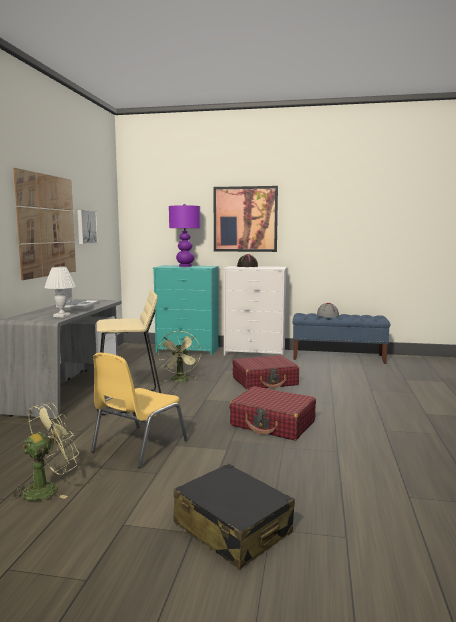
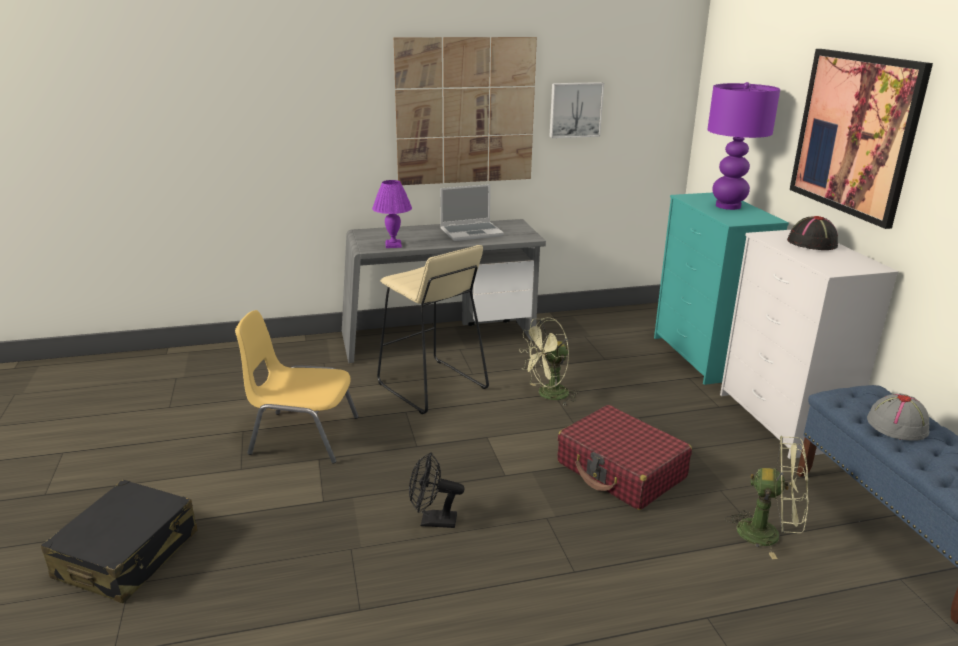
camera: 65 degrees right, 15 degrees up
green fan [10,402,79,501] -> green fan moved to [725,436,808,559]
white table lamp [44,267,76,318] -> purple table lamp [372,180,412,248]
red suitcase [229,386,316,440] -> black fan [409,452,464,528]

